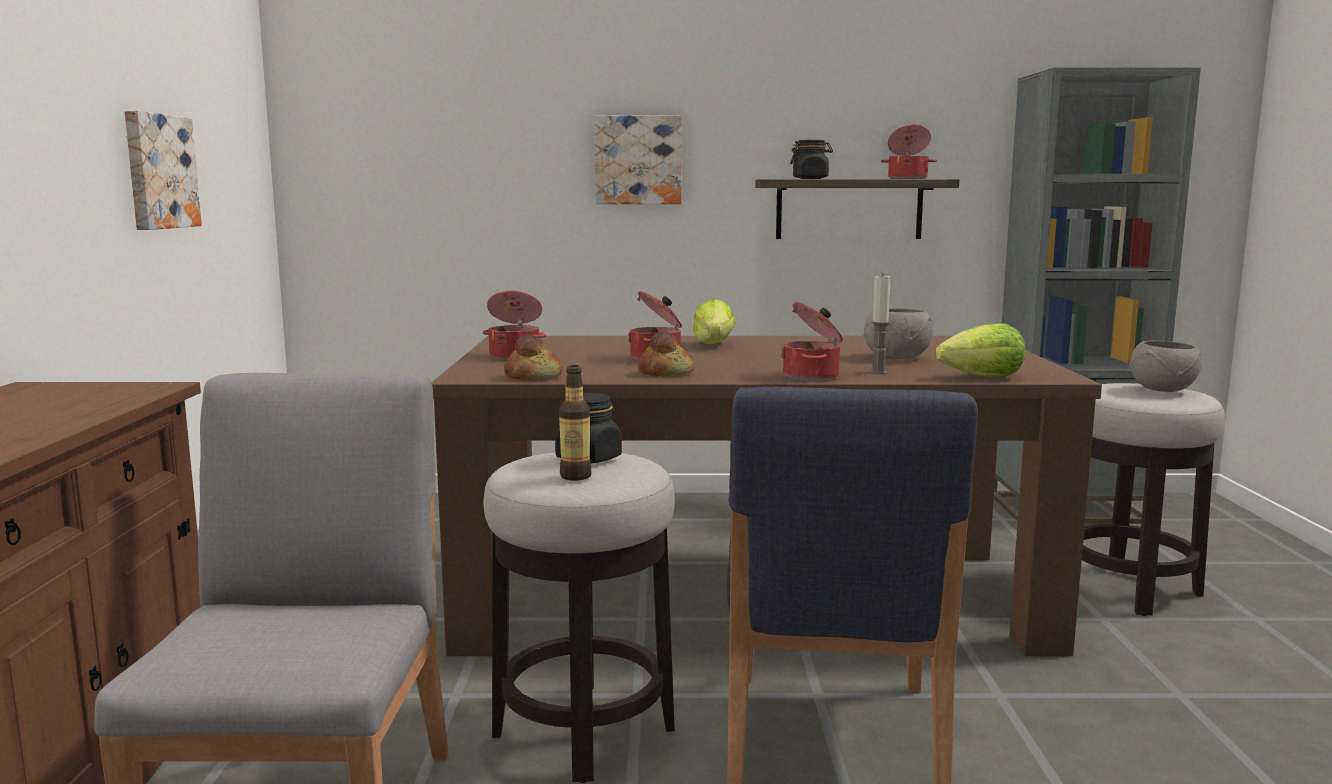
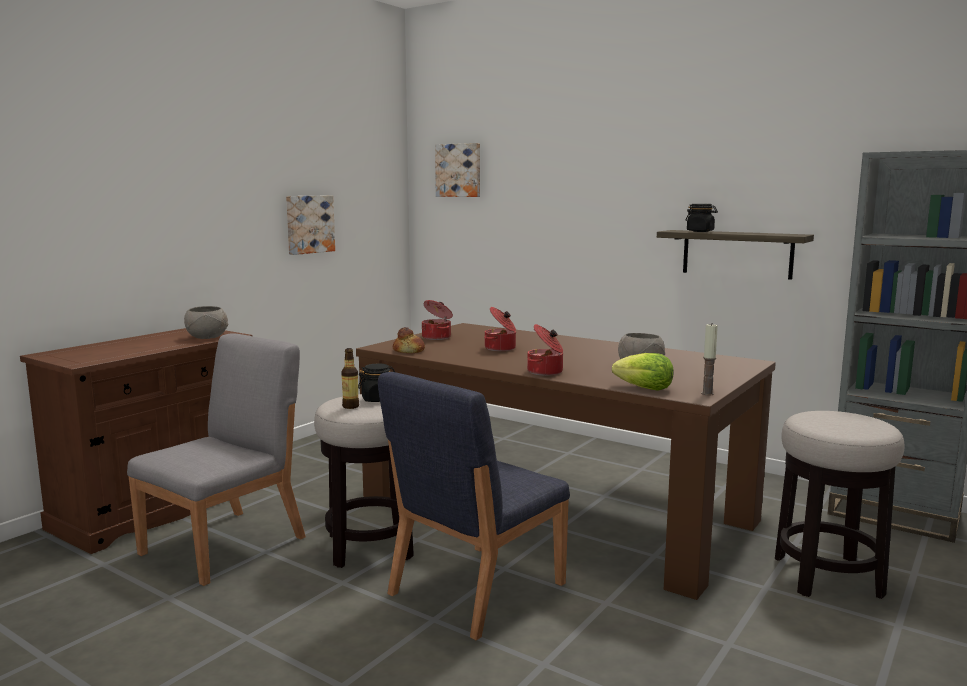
camera: 35 degrees right, 0 degrees up
picture [595,116,682,204] -> picture moved to [435,143,480,197]
bread [637,331,694,376] -> none
lettuce [693,299,735,344] -> none
candle [870,274,891,374] -> candle moved to [701,324,718,395]
cooking pot [881,124,937,179] -> none
grey bowl [1129,341,1202,392] -> grey bowl moved to [184,306,228,339]

